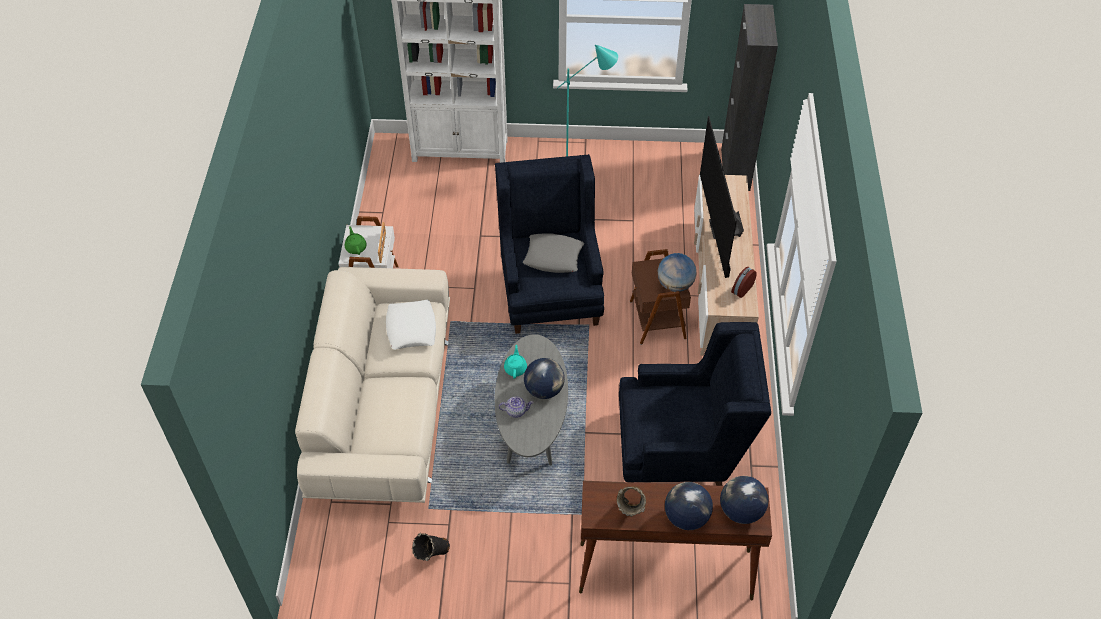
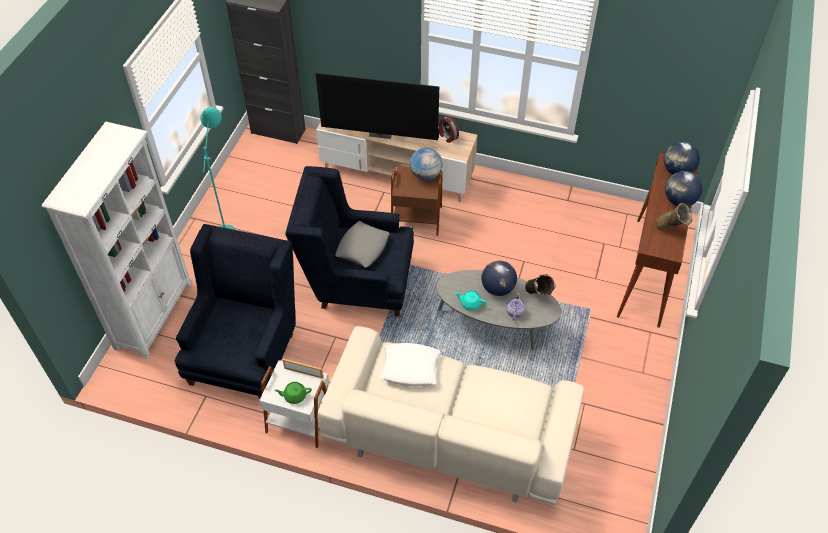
camera: 75 degrees left, 0 degrees up
black vase [412,533,450,561] -> black vase moved to [525,274,556,297]
blue armchair [619,322,771,486] -> blue armchair moved to [175,224,296,400]

